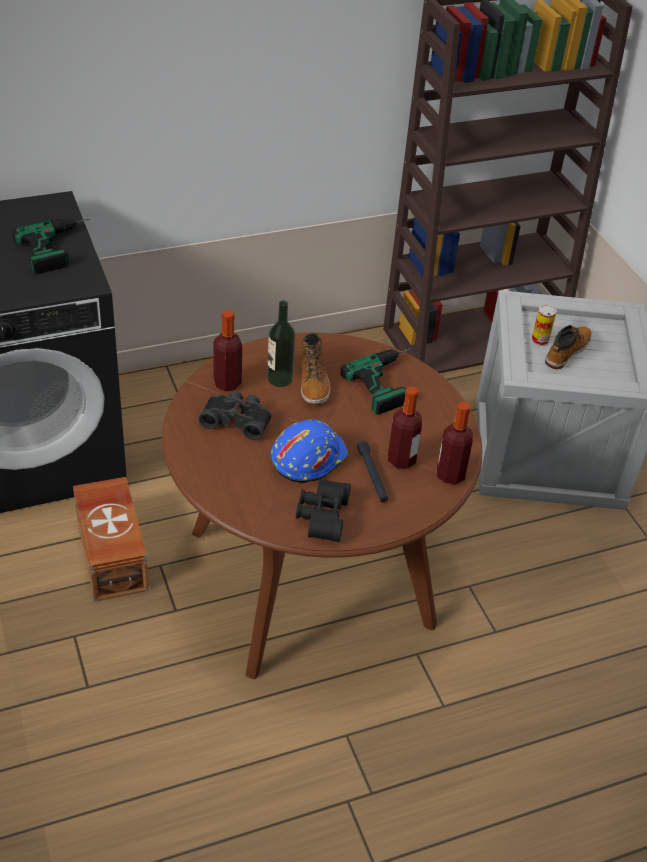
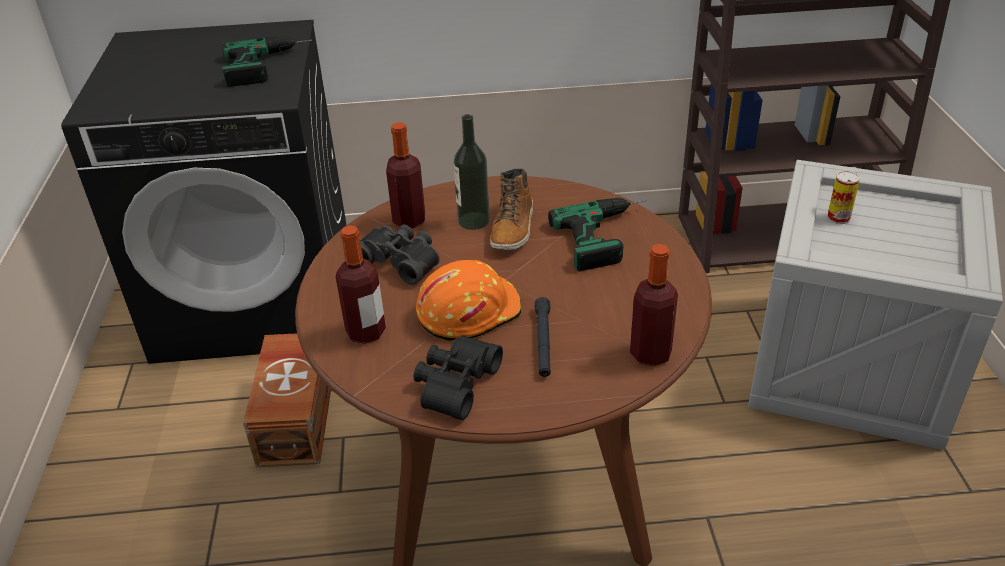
camera: 20 degrees right, 5 degrees down
blue hard hat [271,419,349,483] -> orange hard hat [416,260,522,341]
bottle [388,387,422,469] -> bottle moved to [335,225,386,344]
boot [545,325,592,370] -> none

